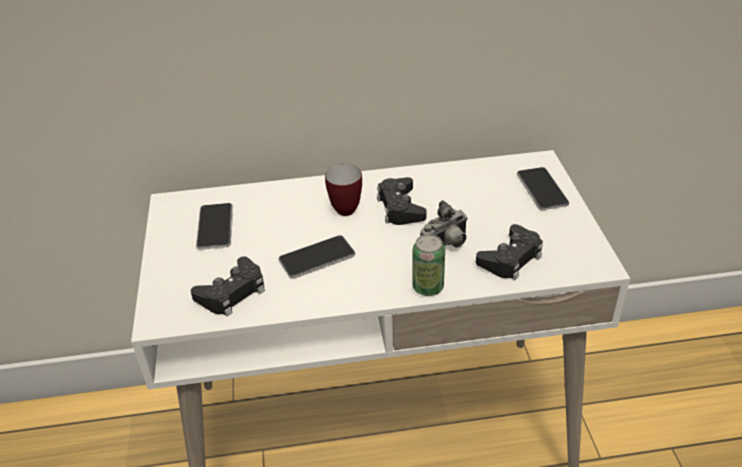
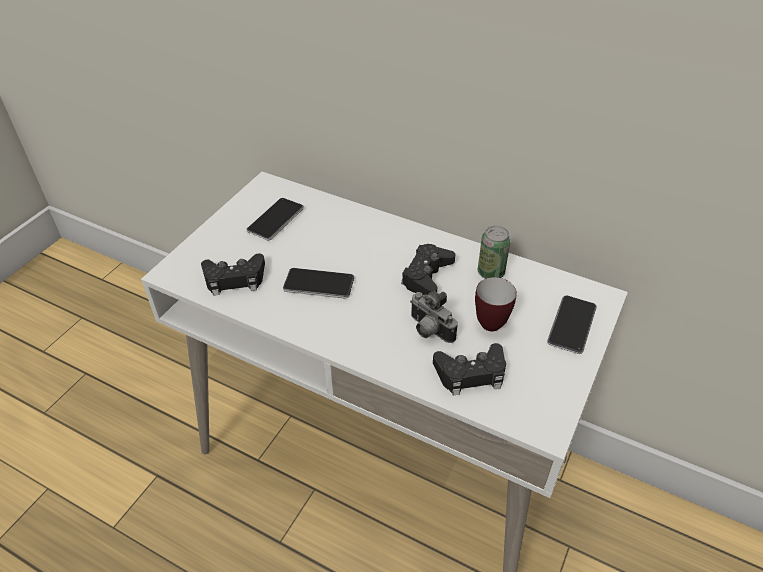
camera: 35 degrees right, 5 degrees up
mug [325,164,362,216] -> mug moved to [475,277,517,332]
can [412,234,445,296] -> can moved to [478,226,511,279]
camera [420,200,468,248] -> camera turned 45 degrees clockwise [410,291,458,343]

